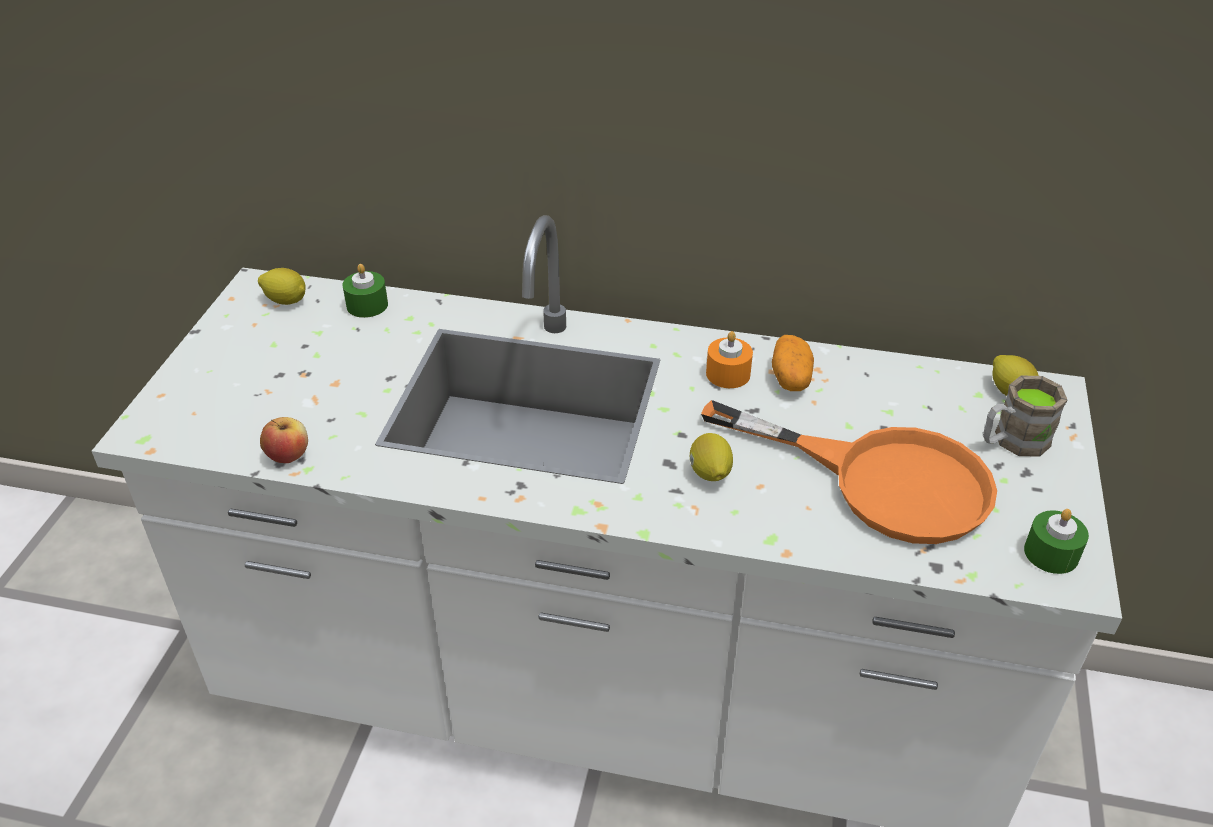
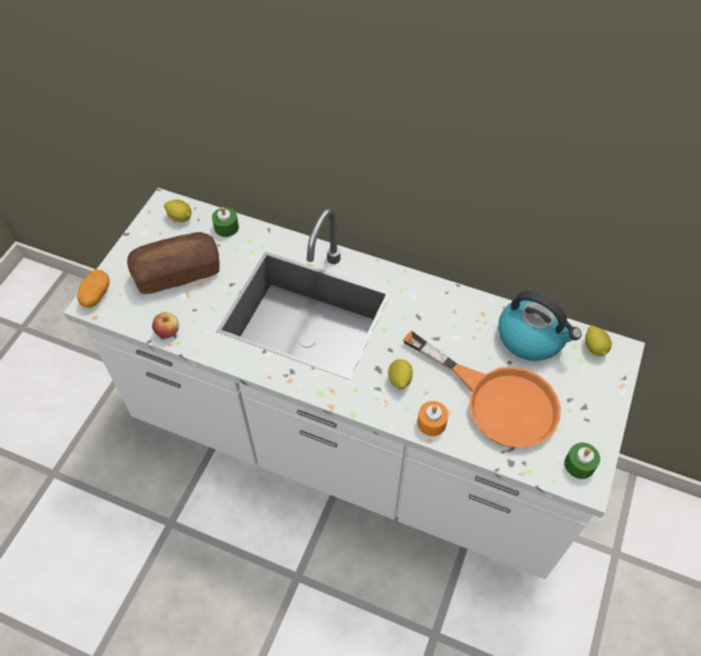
camera: 10 degrees right, 15 degrees up
orange candle [706,331,753,388] -> orange candle moved to [417,401,448,436]
potato [772,335,814,391] -> potato moved to [77,269,110,308]
brown mug [983,375,1067,457] -> none
none -> bread [127,232,220,294]
none -> kettle [498,291,582,361]

